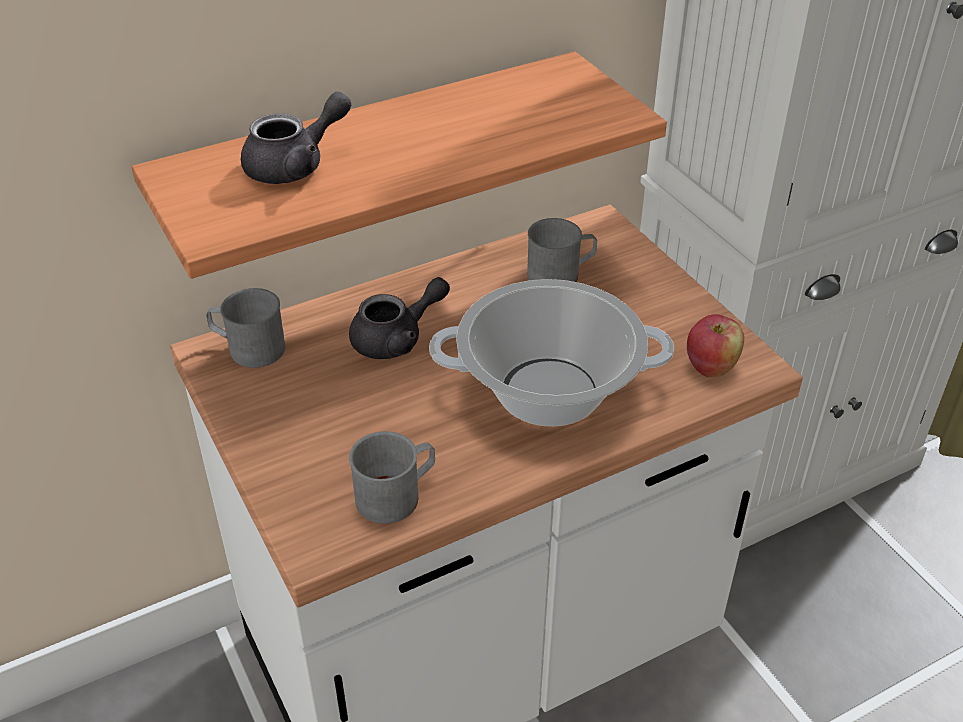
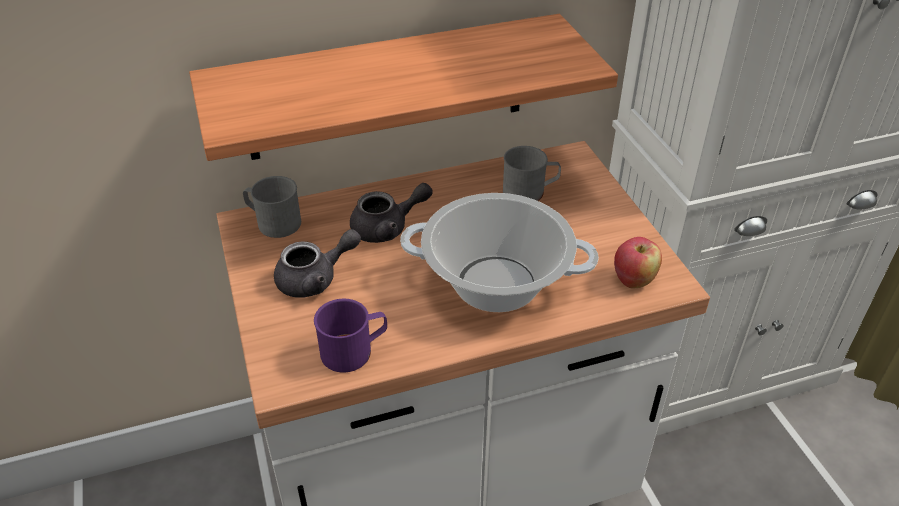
camera: 10 degrees right, 0 degrees up
grey teapot [241,92,351,184] -> grey teapot moved to [274,229,361,297]
grey mug [349,431,435,524] -> purple mug [314,299,387,373]

